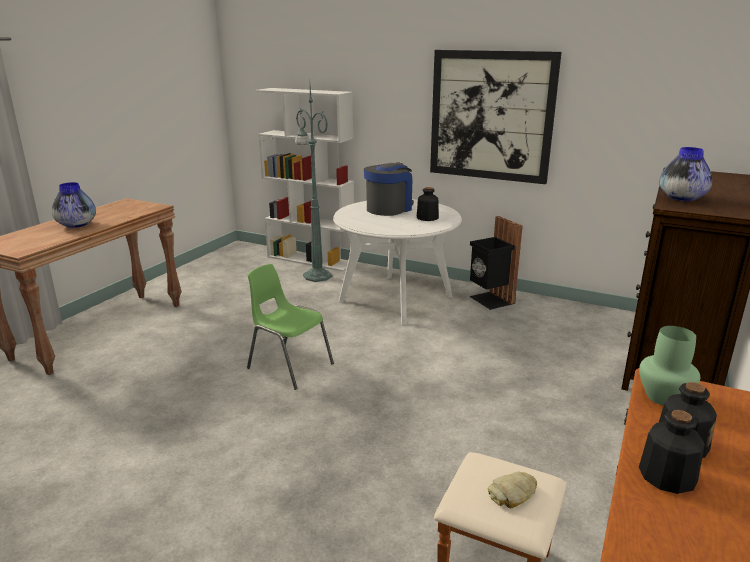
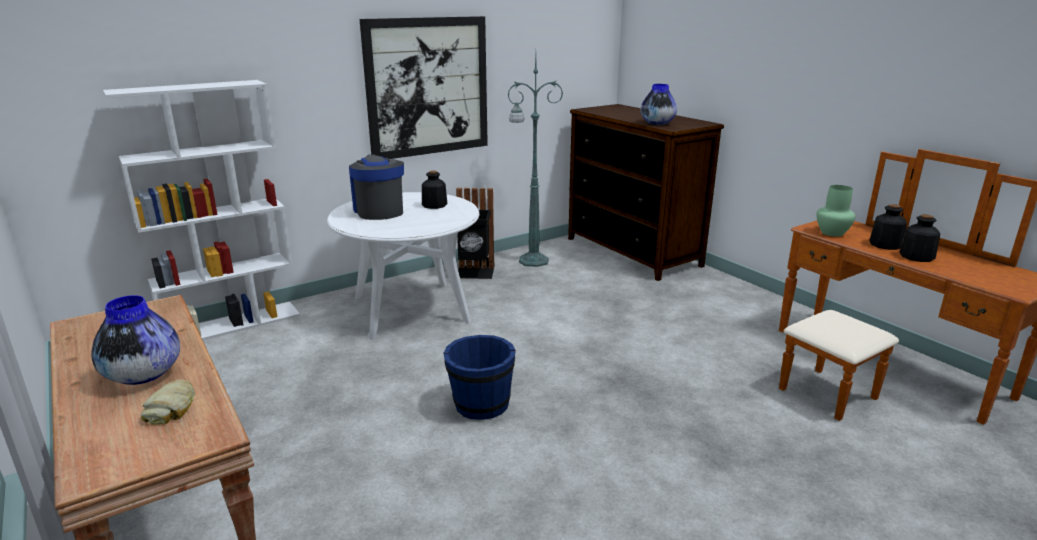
camera: 60 degrees left, 0 degrees up
green chair [247,264,334,390] -> blue bucket [443,335,516,420]
green floor lamp [295,86,332,282] -> green floor lamp moved to [507,56,563,267]
bread [488,471,537,508] -> bread moved to [140,380,195,425]

